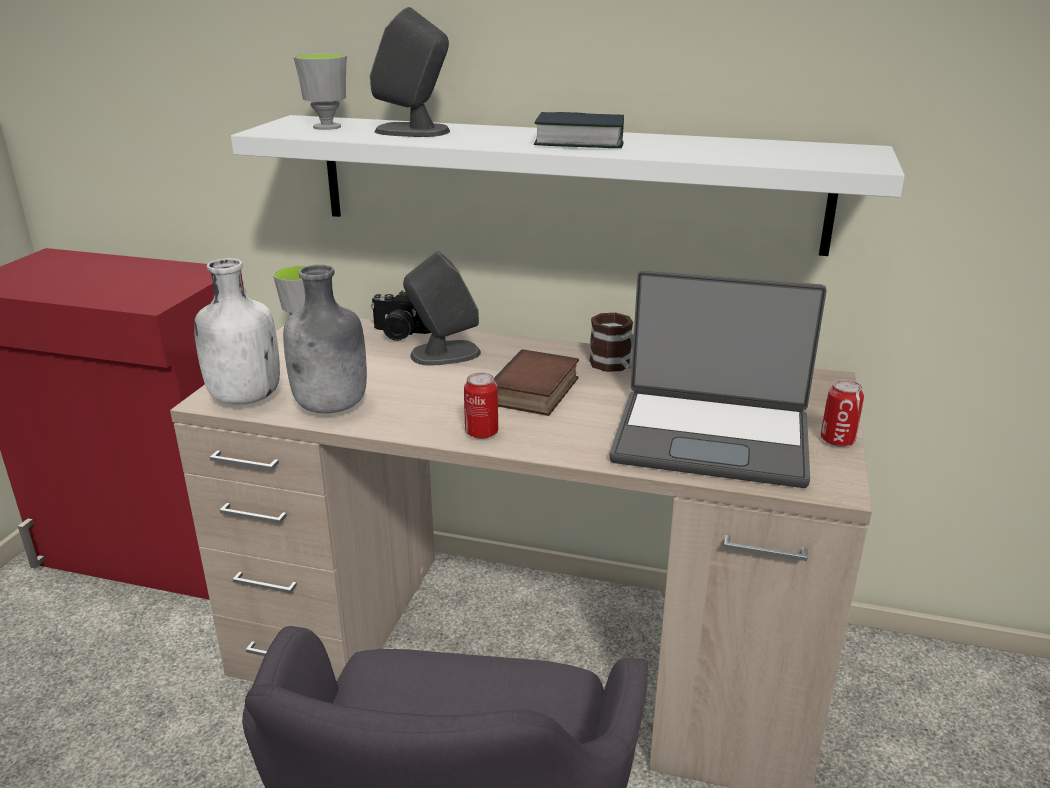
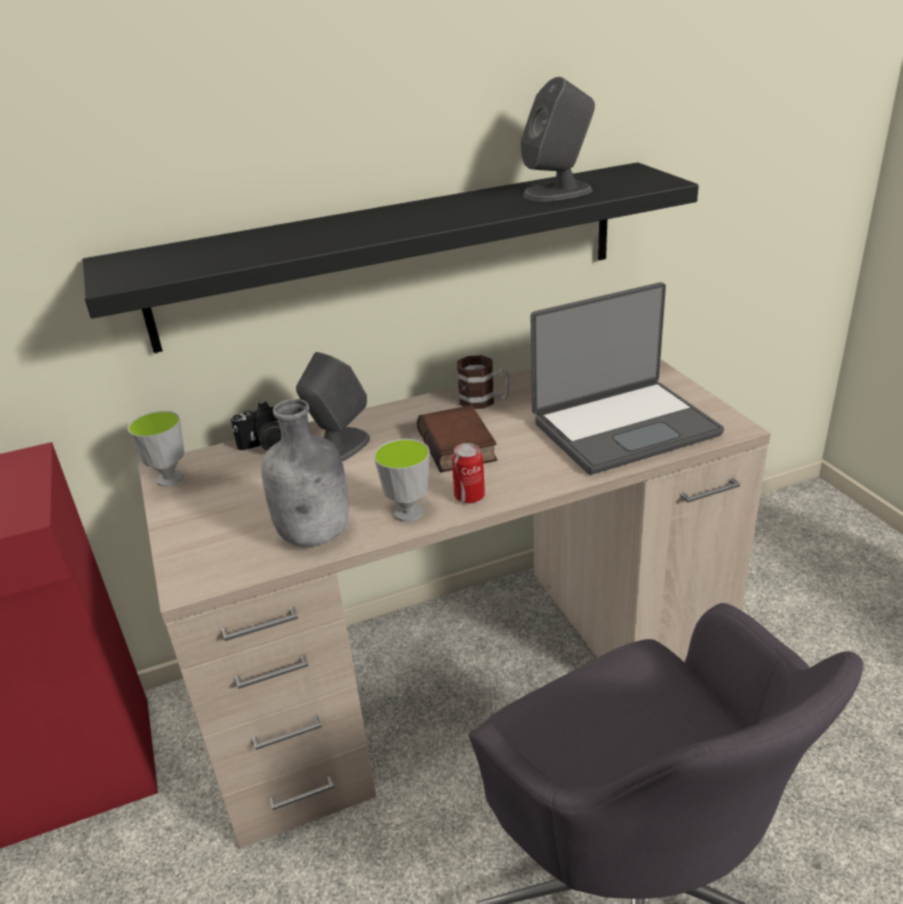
camera: 35 degrees left, 5 degrees up
white bottle [194,258,280,405] -> none
white shelf [231,115,905,256] -> black shelf [82,162,699,353]
cup [293,53,347,130] -> cup moved to [374,439,430,522]
grey speaker [370,7,450,137] -> grey speaker moved to [521,77,595,202]
book [534,112,624,148] -> none
can [821,380,864,447] -> none

